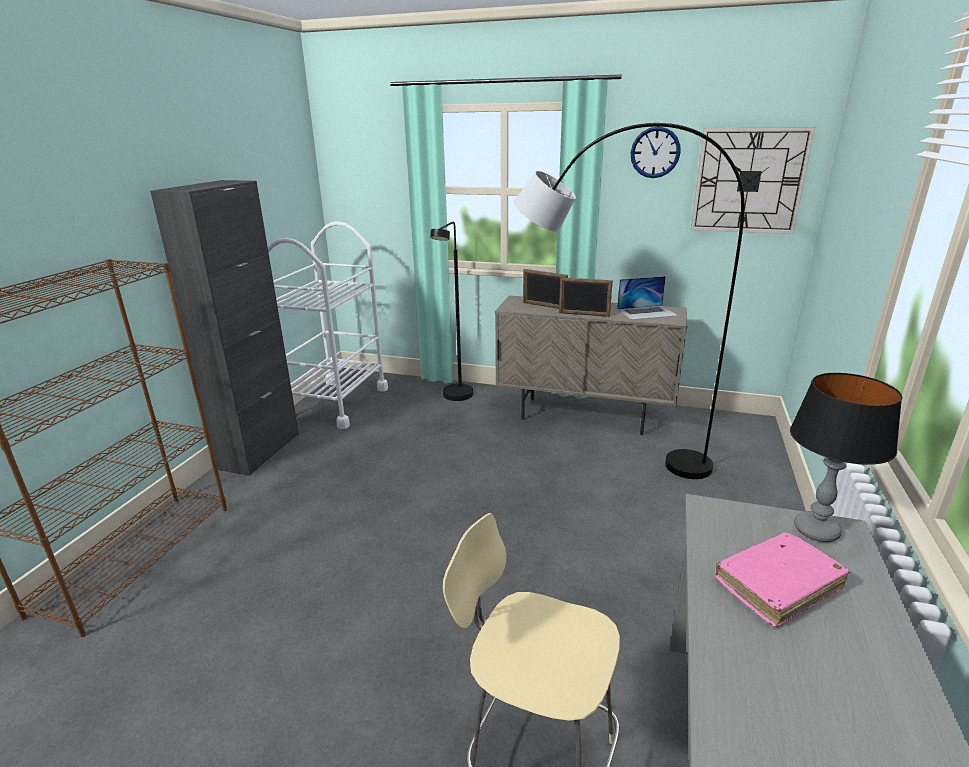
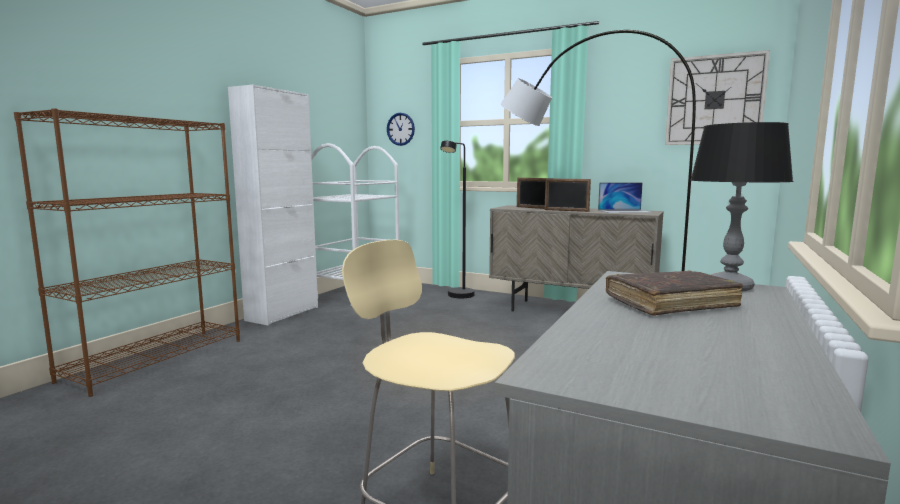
camera: 10 degrees right, 15 degrees down
black cabinet [150,180,299,476] -> white cabinet [228,85,318,325]
wall clock [631,127,681,178] -> wall clock moved to [387,113,415,146]
pink book [715,533,850,627] -> brown book [606,271,744,316]

